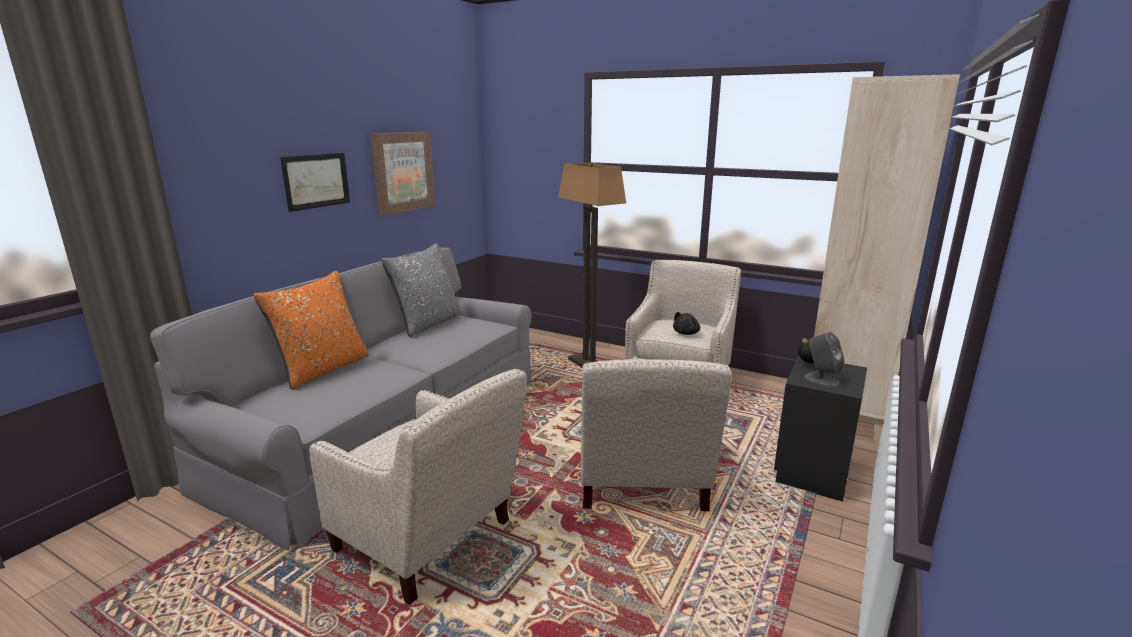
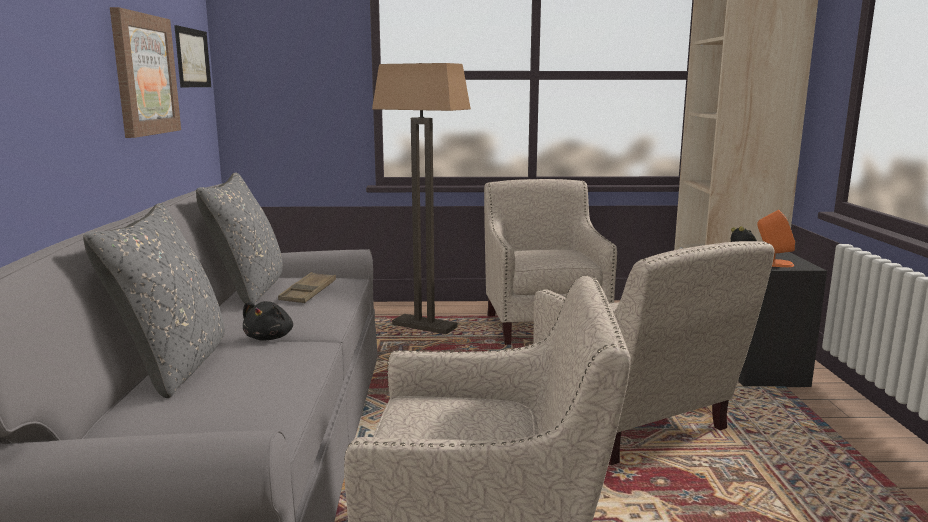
camera: 30 degrees left, 5 degrees down
orange pillow [253,271,368,390] -> grey pillow [83,203,225,398]
picture [280,153,350,212] -> picture moved to [174,25,211,87]
black plush toy [673,312,700,335] -> black plush toy moved to [243,301,293,340]
grey speaker [804,332,844,388] -> orange speaker [757,210,795,267]
none -> brown tray [278,272,336,303]

